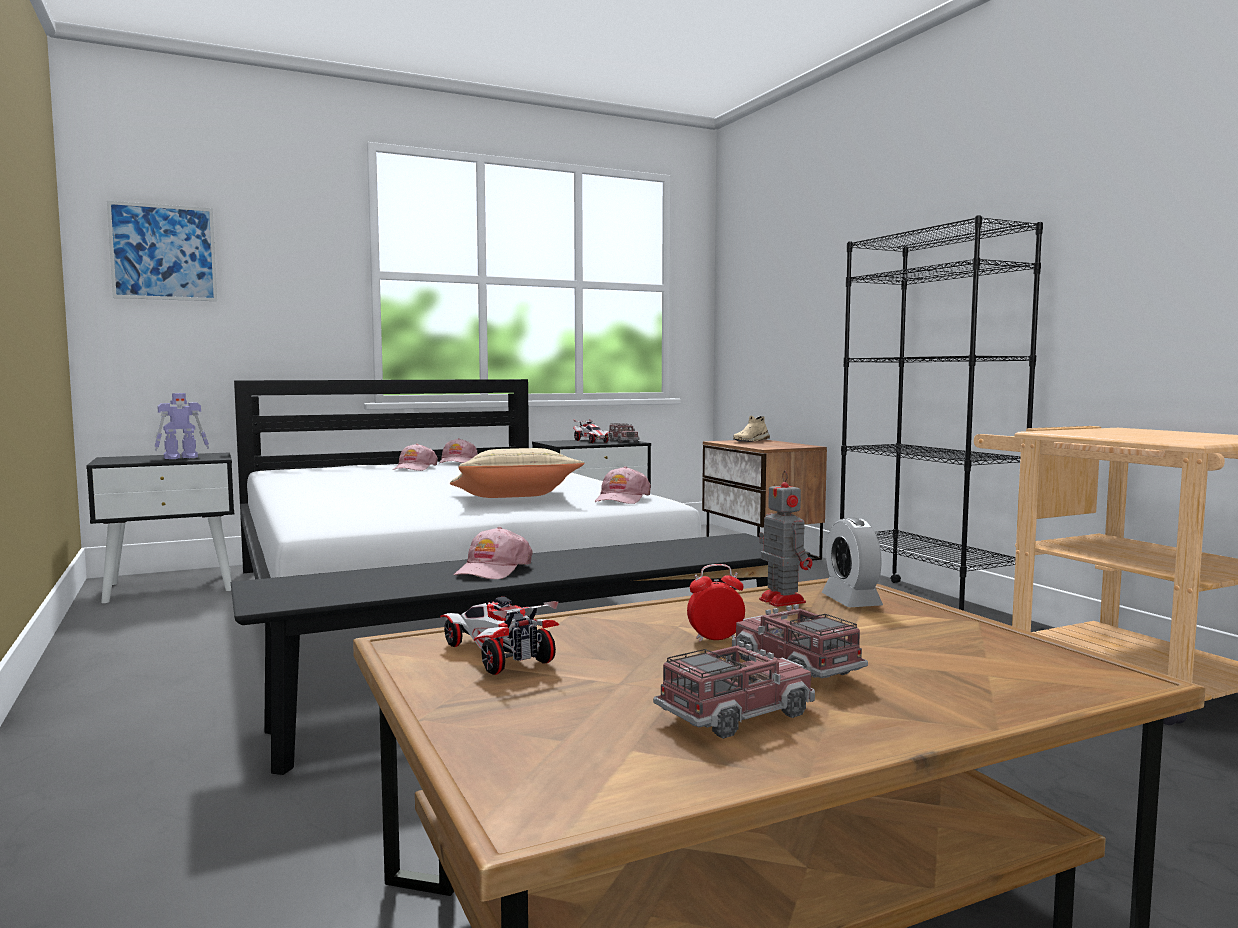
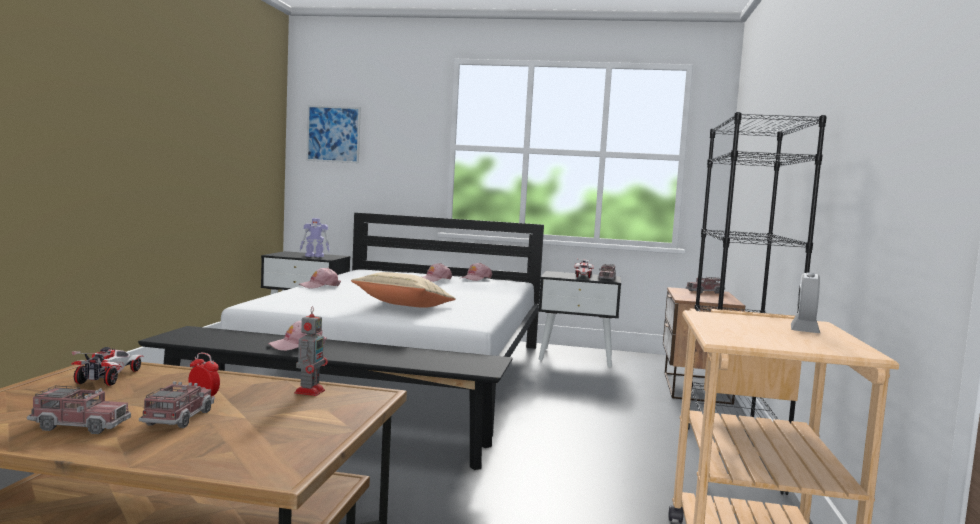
camera: 35 degrees right, 0 degrees up
pink cap [595,466,651,504] -> pink cap moved to [299,268,341,289]
beige shoe [733,415,770,442] -> toy truck [686,277,725,294]
alarm clock [822,517,883,607] -> alarm clock moved to [791,273,820,333]

